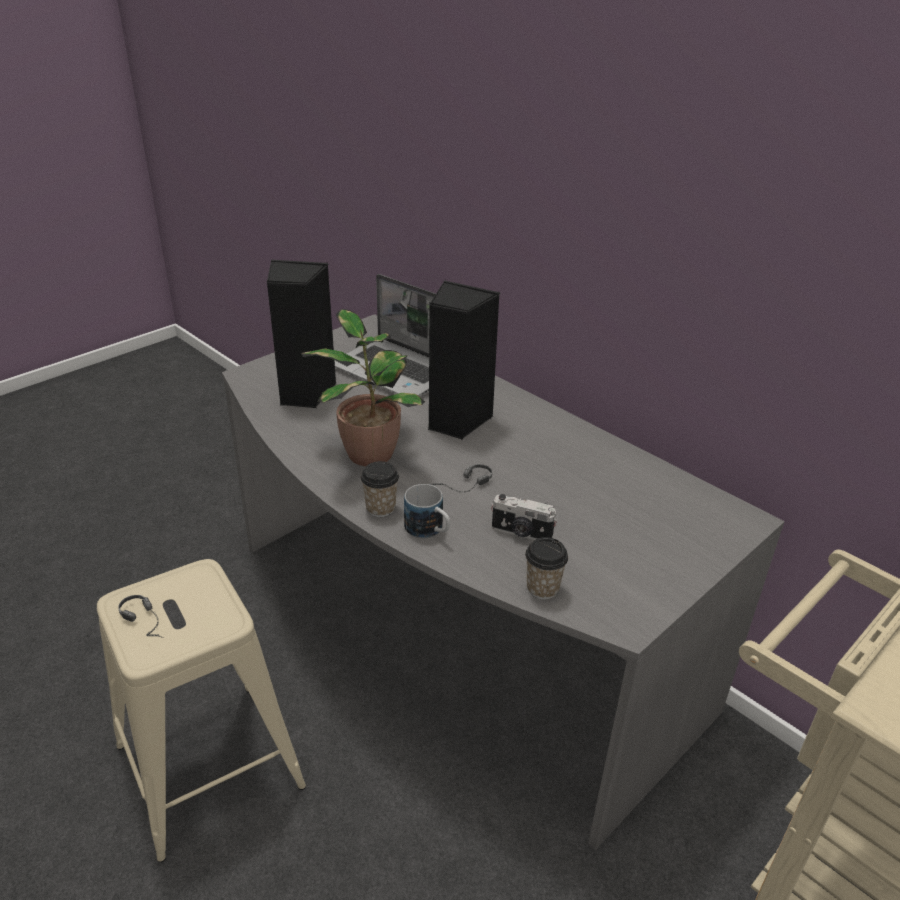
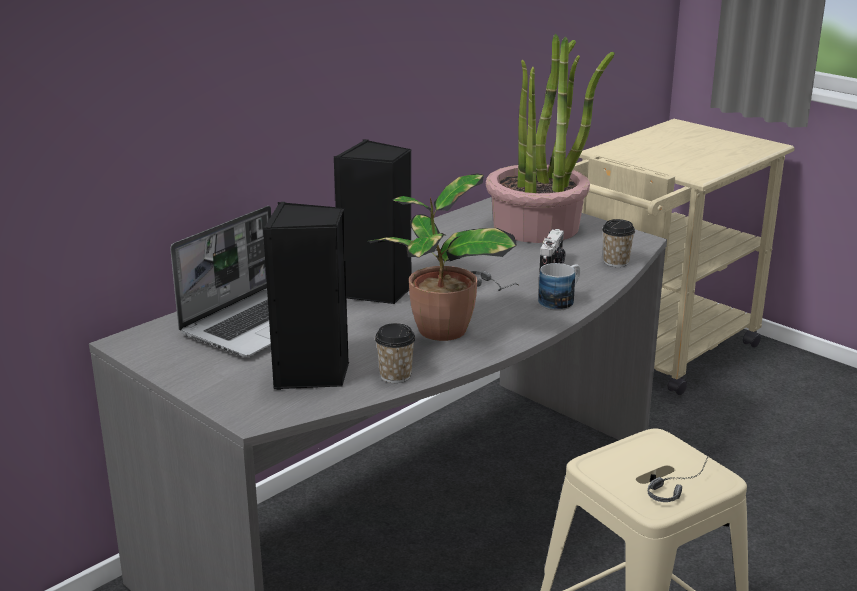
camera: 90 degrees left, 10 degrees down
cup [361,461,399,517] -> cup moved to [375,323,415,383]
none -> potted plant [486,34,615,243]

